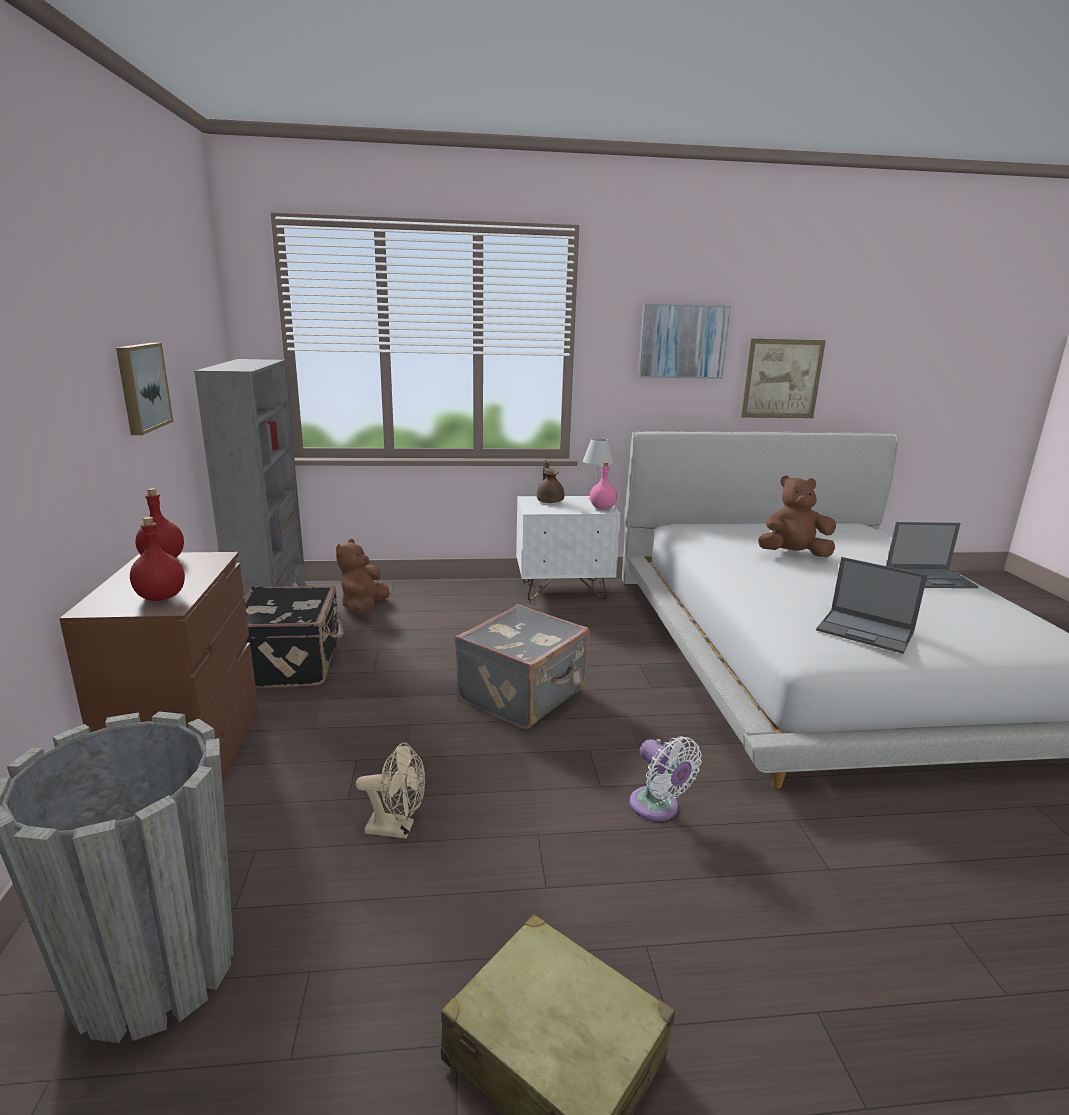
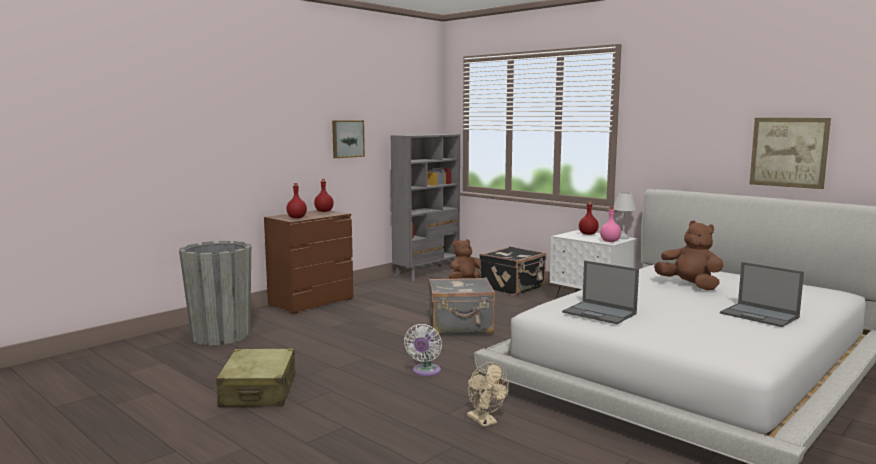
camera: 50 degrees right, 10 degrees down
black suitcase [244,586,344,688] -> black suitcase moved to [480,246,546,296]
beige fan [356,742,425,839] -> beige fan moved to [467,362,509,427]
brown teapot [537,460,564,503] -> red bottle [579,201,599,235]
picture [638,304,731,379] -> none
laptop [816,557,927,654] -> laptop turned 45 degrees counterclockwise [562,261,639,324]

